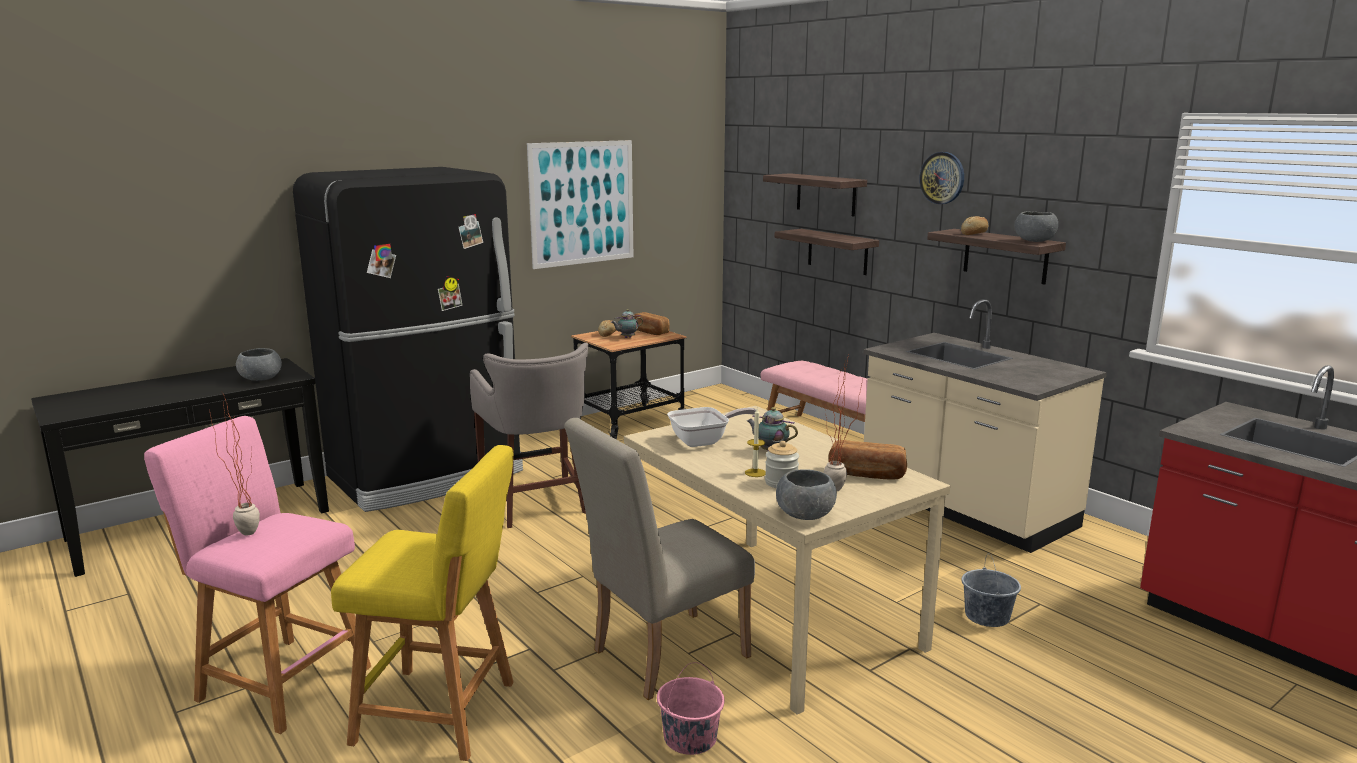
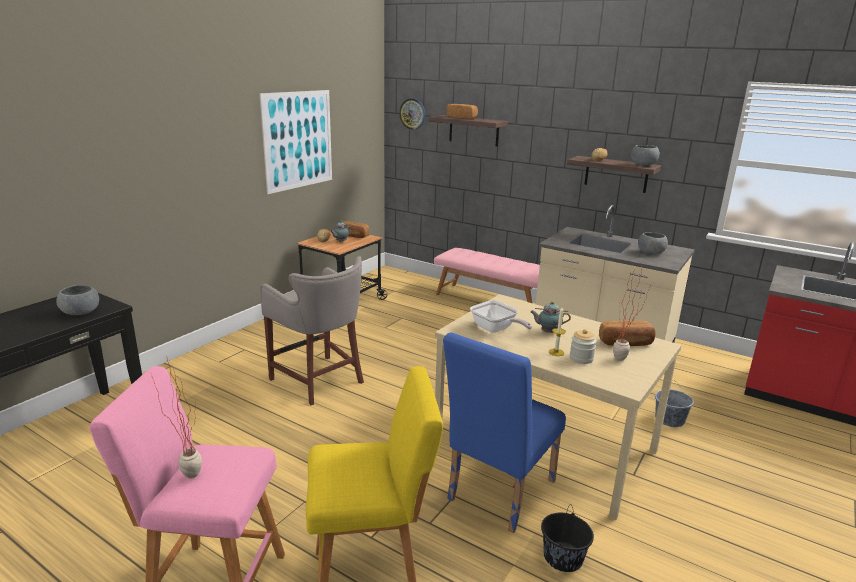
camera: 20 degrees left, 5 degrees up
black fridge [293,167,523,512] -> none
beige chair [564,418,755,700] -> blue chair [443,332,566,533]
pink bucket [657,662,725,755] -> black bucket [541,504,594,572]
frying pan [667,407,756,447] -> frying pan turned 90 degrees clockwise [470,300,532,333]
shelf [774,229,879,275] -> none
grey bowl [776,469,837,520] -> grey bowl moved to [638,232,668,255]
wall clock [919,152,964,204] -> wall clock moved to [399,98,425,130]
none -> bread [447,104,478,119]

